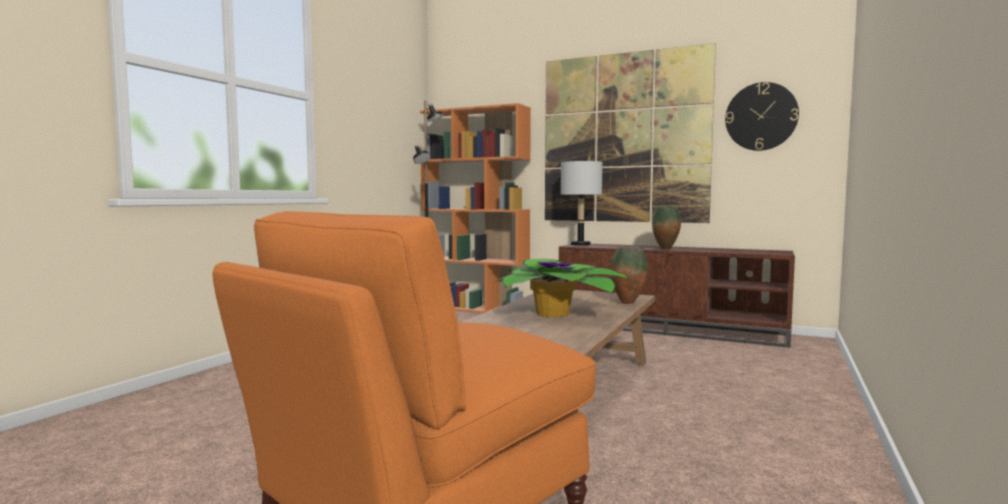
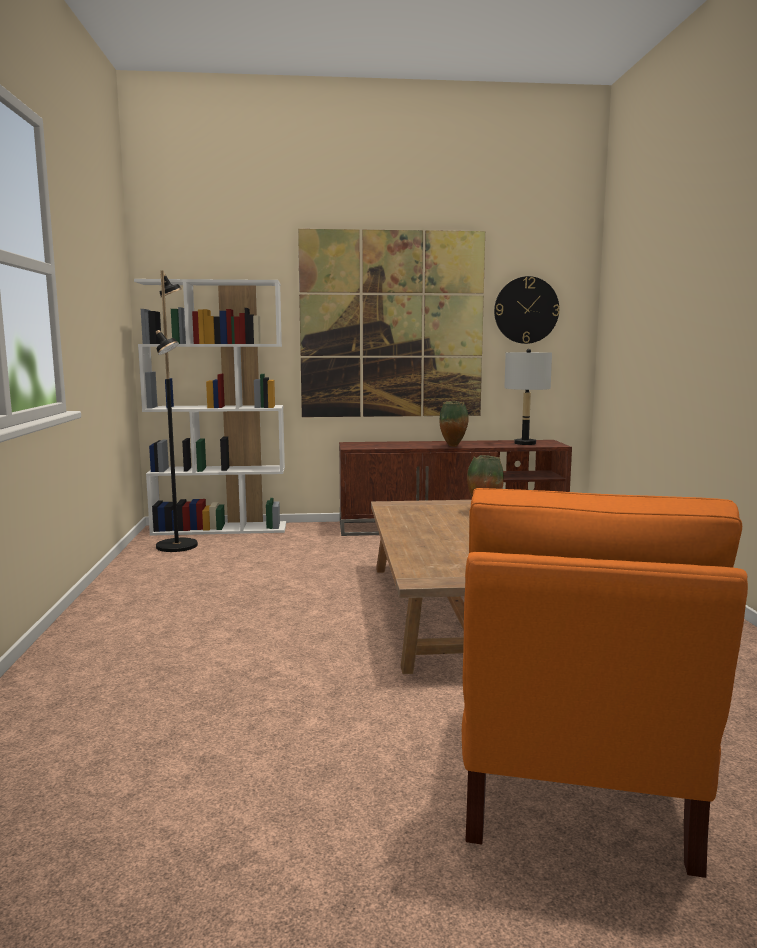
camera: 30 degrees left, 5 degrees up
orange bookcase [420,103,531,313] -> white bookcase [134,279,286,536]
potted plant [494,259,629,317] -> none
grey table lamp [561,159,603,246] -> grey table lamp moved to [504,349,552,445]

